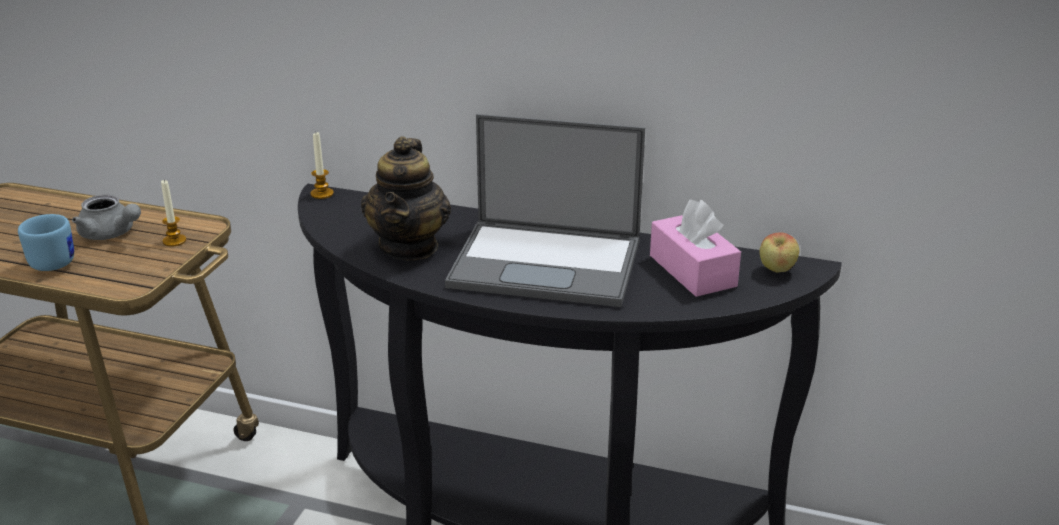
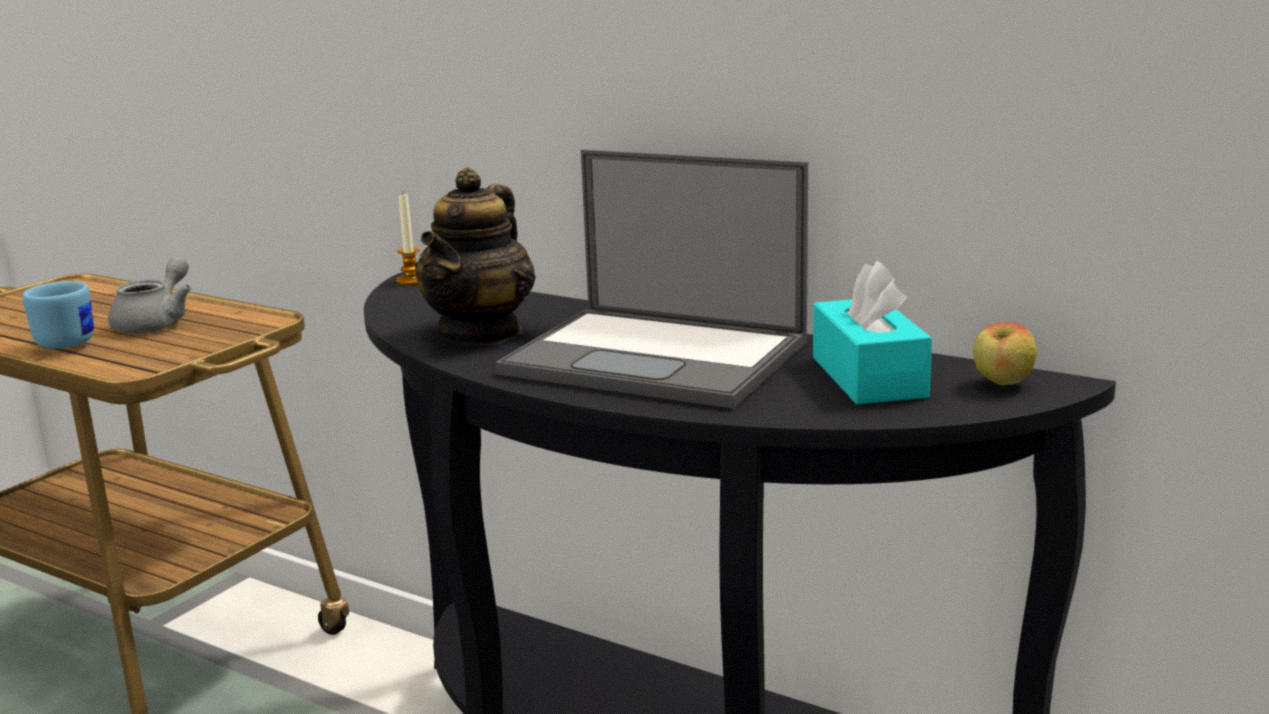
camera: 15 degrees right, 10 degrees down
grey teapot [72,195,141,240] -> grey teapot turned 120 degrees counterclockwise [108,257,191,333]
candle [161,180,186,247] -> none
pink tissue box [650,200,741,297] -> turquoise tissue box [813,261,932,405]

